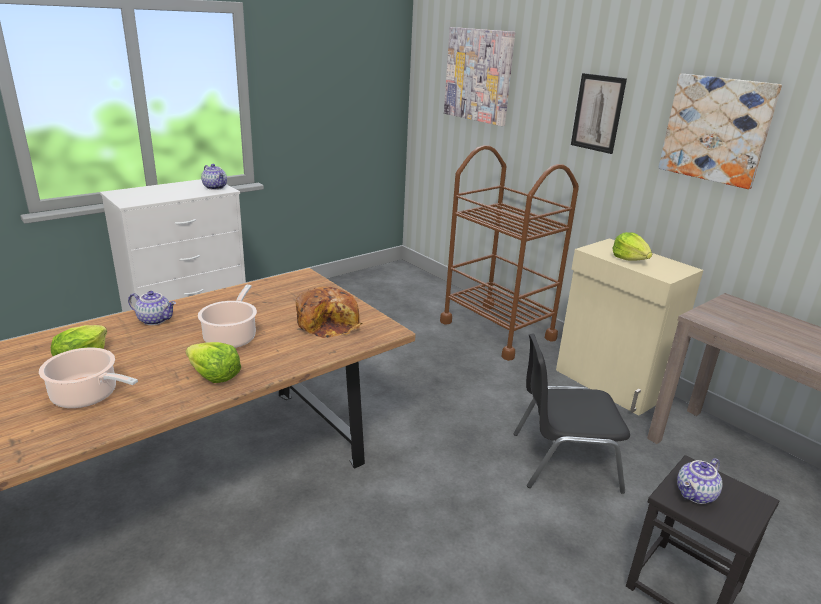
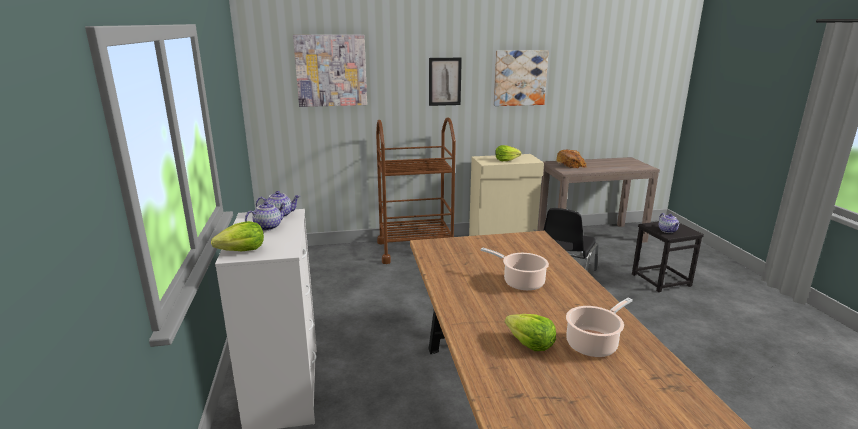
camera: 60 degrees left, 5 degrees down
teapot [128,291,176,325] -> teapot moved to [245,201,287,231]
lettuce [186,342,241,383] -> lettuce moved to [211,221,264,251]
bread [296,286,363,338] -> bread moved to [556,150,587,168]

